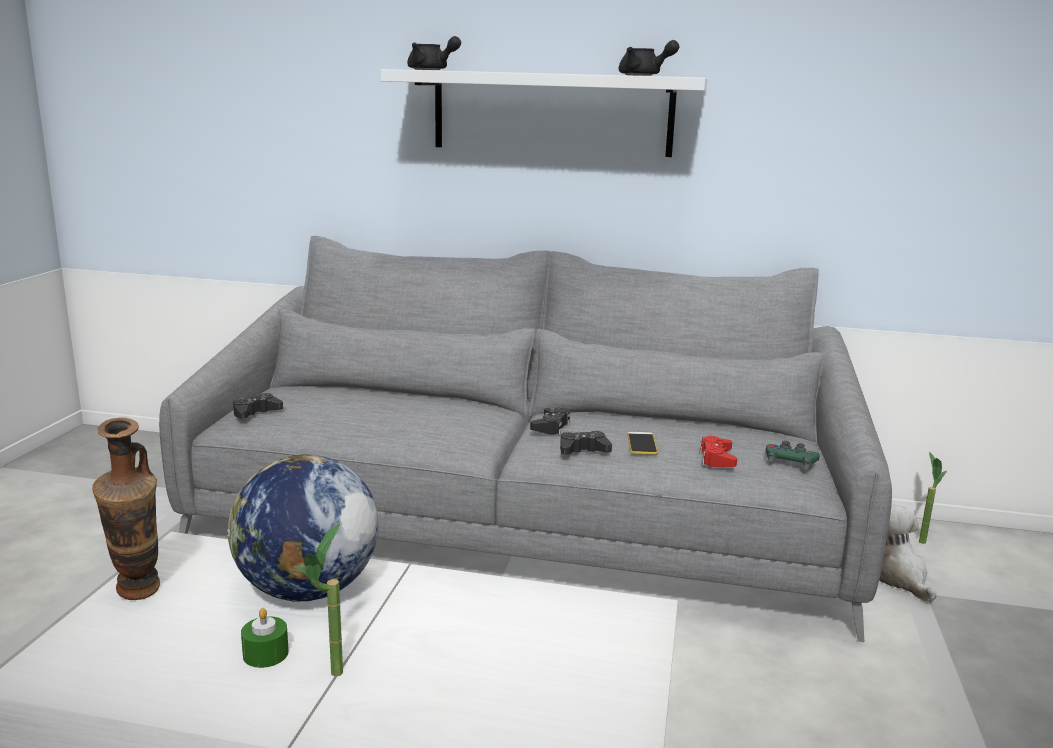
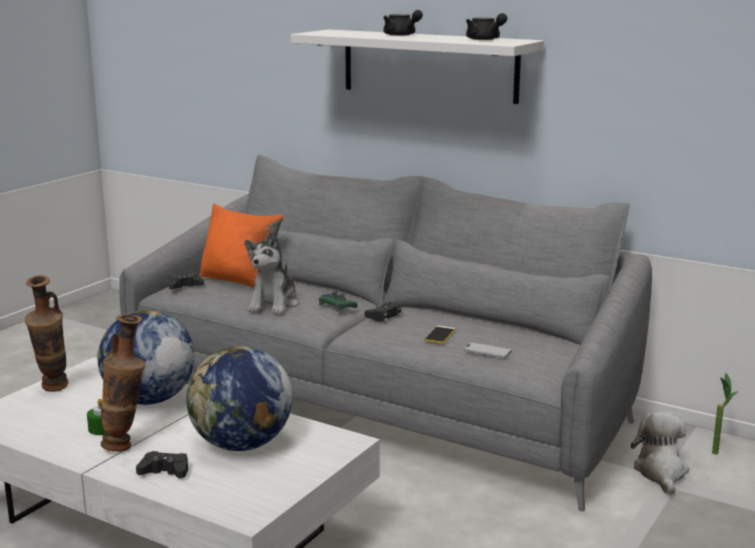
camera: 20 degrees right, 0 degrees up
potted plant [293,523,343,677] -> vase [101,315,145,452]
black teapot [407,36,461,70] -> black teapot moved to [383,10,423,36]
black game controller [560,431,612,455] -> black game controller moved to [136,451,188,478]
red game controller [699,436,737,467] -> phone [464,342,512,358]
green game controller [766,441,820,470] -> green game controller moved to [319,292,357,312]
none -> globe [186,346,293,451]
none -> orange pillow [200,204,283,288]
none -> plush toy [245,232,299,314]

